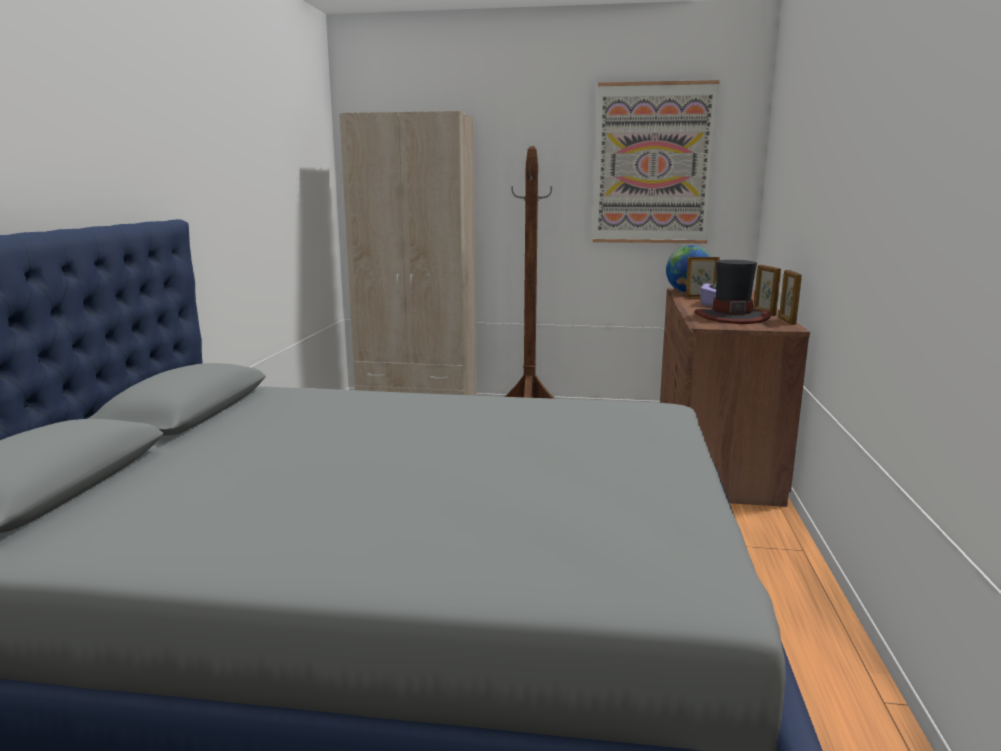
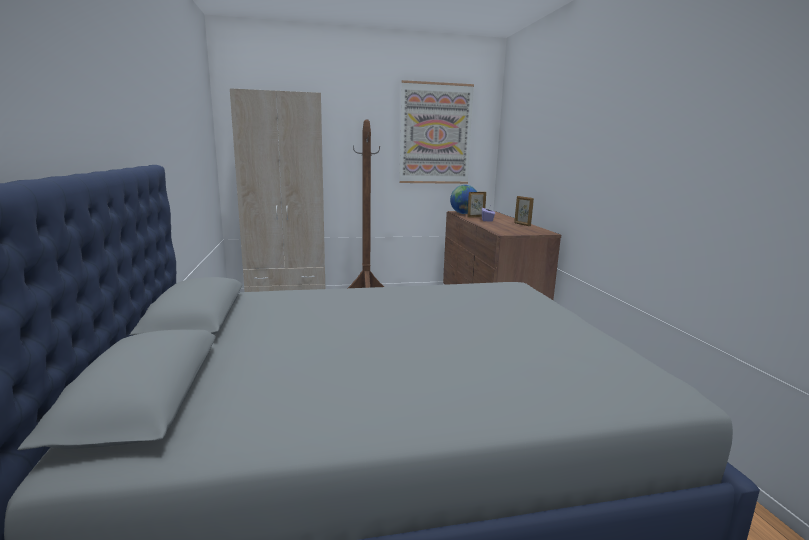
camera: 20 degrees left, 0 degrees up
hat [694,260,771,324] -> none
picture frame [779,270,802,325] -> none

